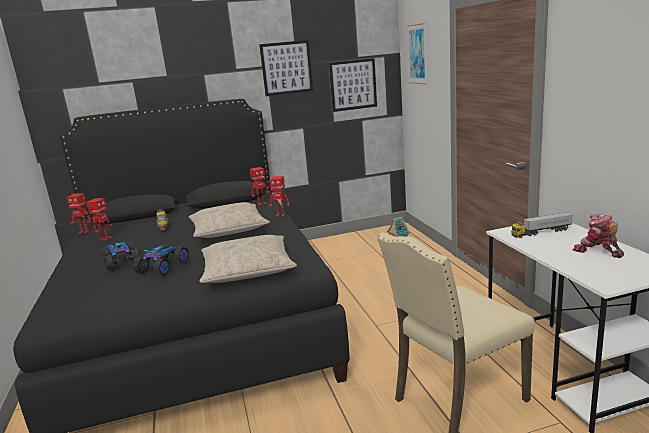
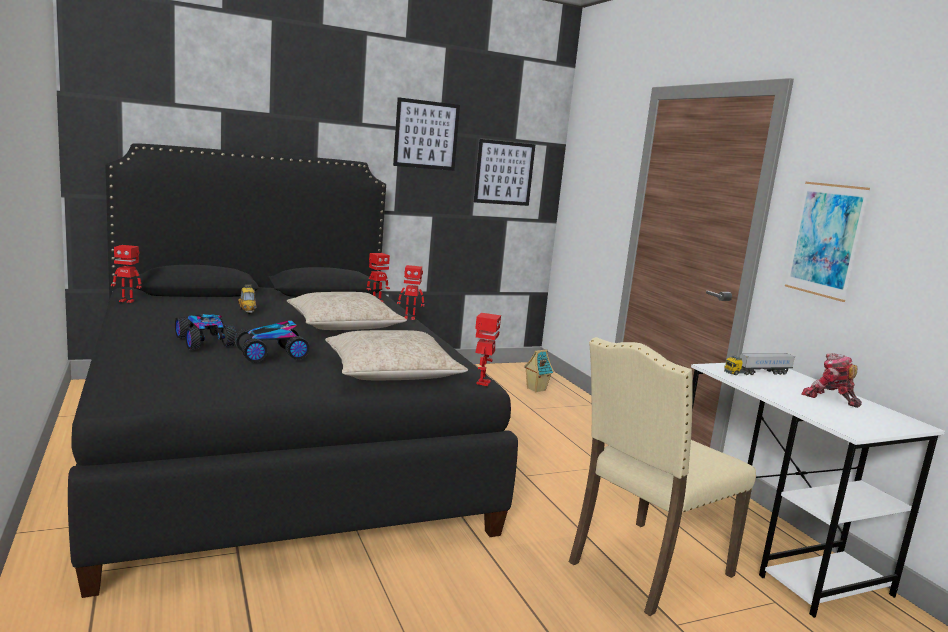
camera: 10 degrees left, 5 degrees down
toy robot [86,198,112,241] -> toy robot moved to [475,313,501,386]
toy car [133,245,189,275] -> toy car turned 135 degrees counterclockwise [234,320,310,363]
picture [407,23,427,84] -> picture moved to [785,182,870,302]

